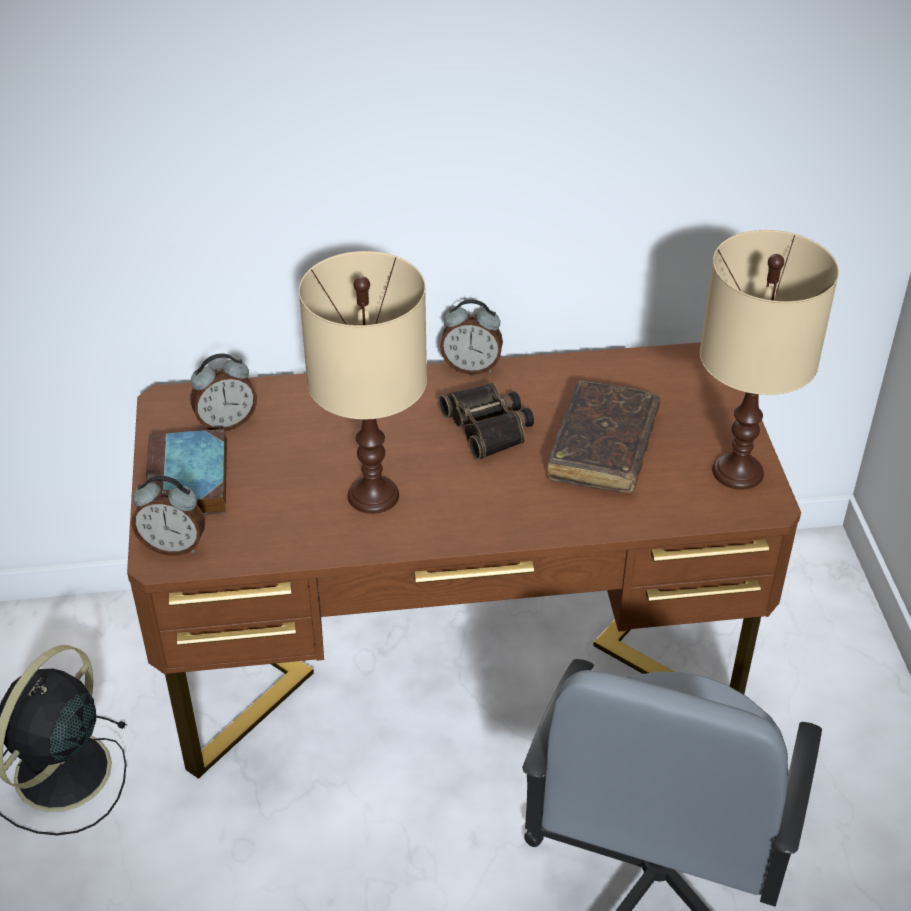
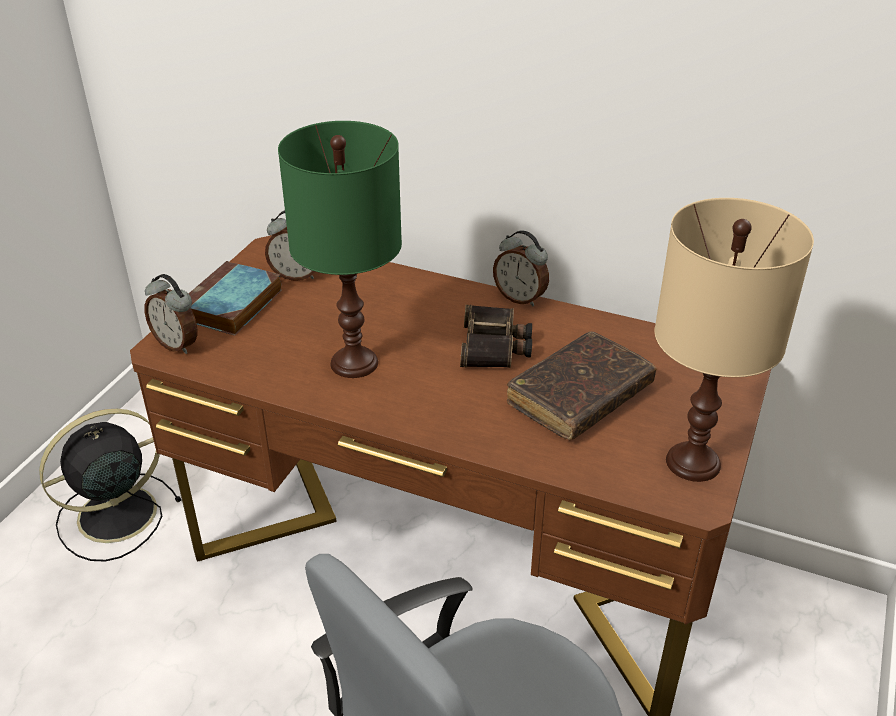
camera: 30 degrees right, 5 degrees down
beige table lamp [299,251,427,514] -> green table lamp [278,121,402,378]

